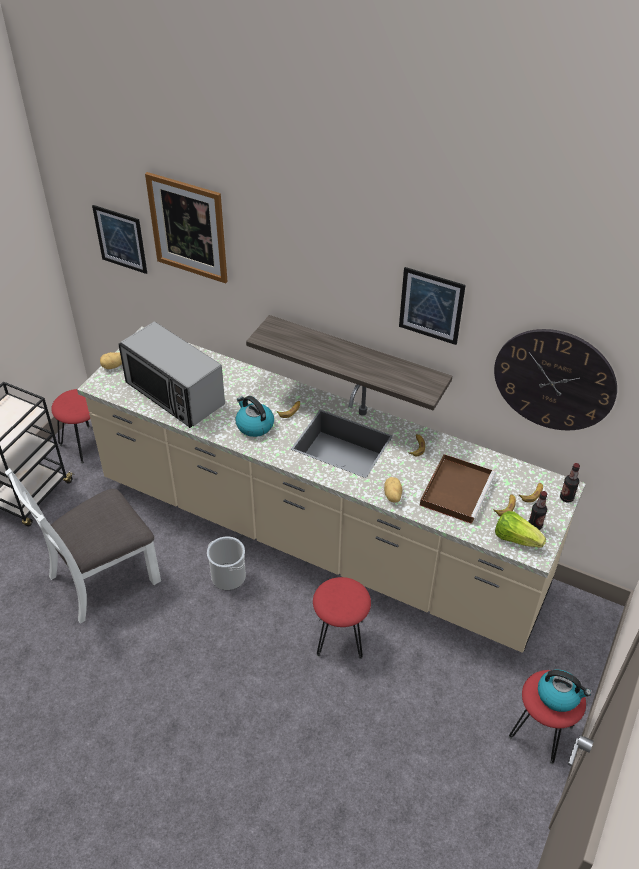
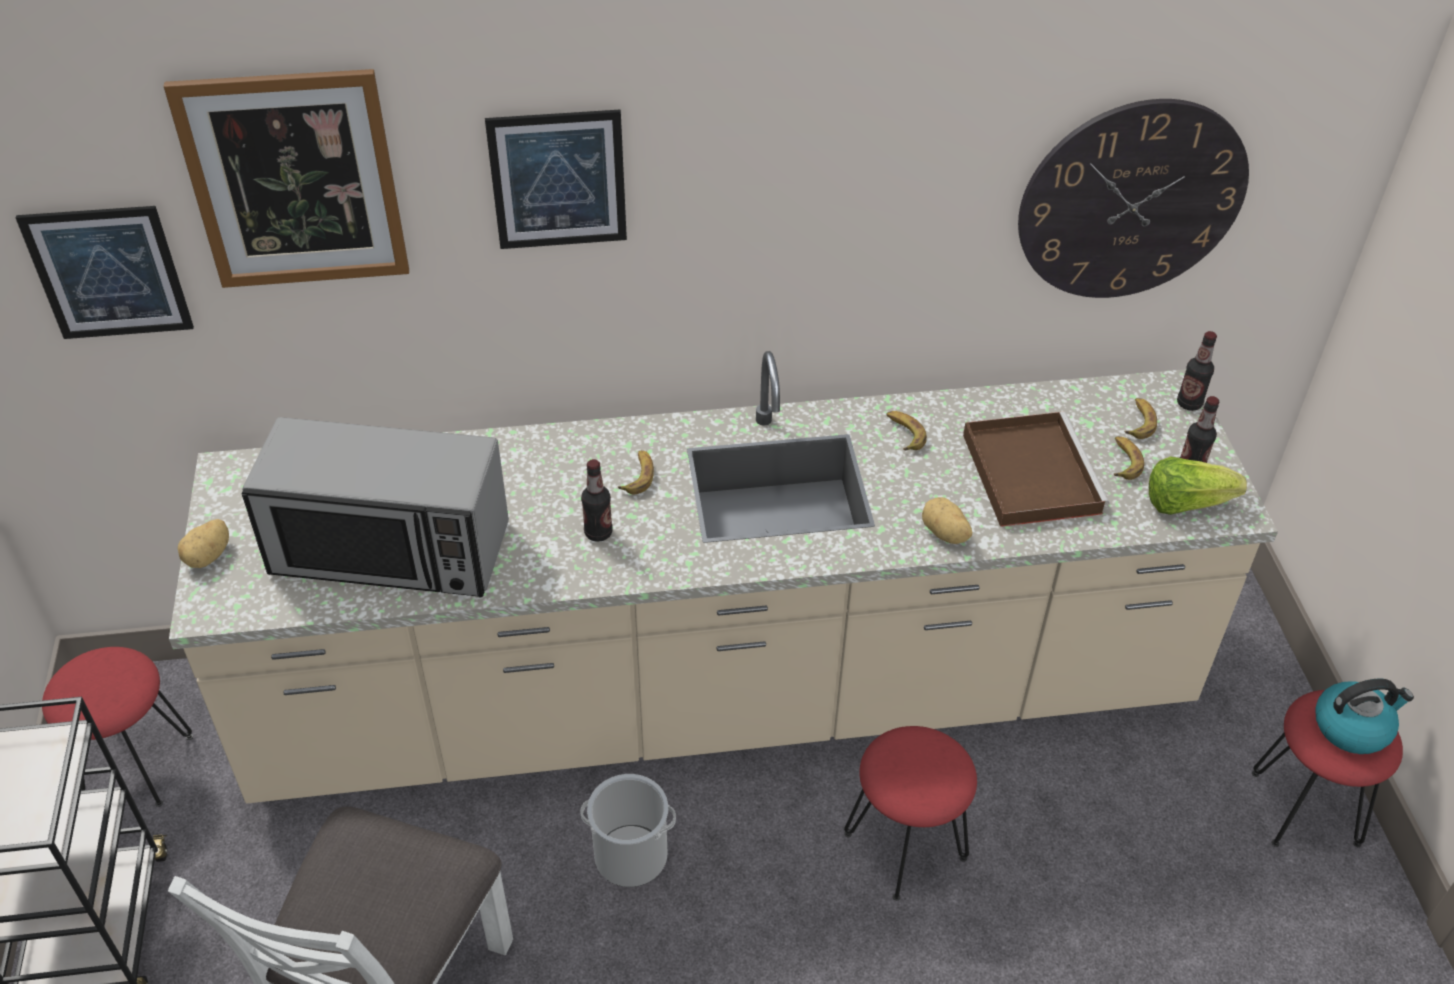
camera: 35 degrees left, 0 degrees up
kettle [236,396,274,437] -> bottle [581,459,613,542]
shelf [246,315,452,410] -> none
picture [399,267,466,345] -> picture moved to [485,110,627,249]

